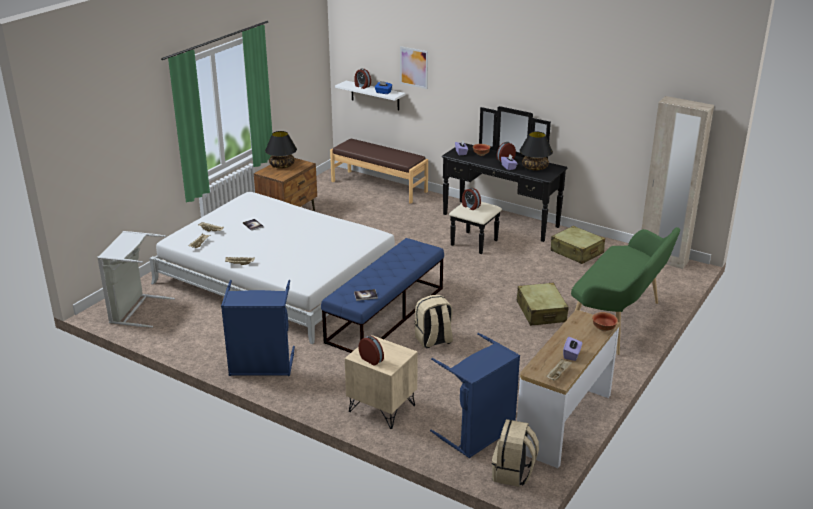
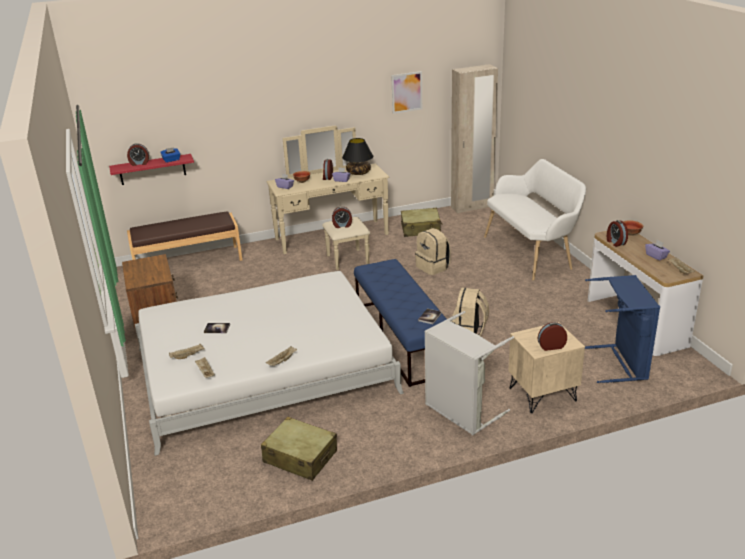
camera: 50 degrees left, 0 degrees up
grey laundry basket [97,231,175,328] -> grey laundry basket moved to [425,311,514,435]
blue laundry basket [221,280,295,376] -> none
black table lamp [265,131,297,168] -> none
white shelf [335,81,405,110] -> red shelf [109,154,194,185]
picture [400,46,428,89] -> picture moved to [391,71,422,114]
black dresser [442,106,568,254] -> beige dresser [267,126,389,270]
beige backpack [492,419,539,487] -> beige backpack moved to [415,228,451,275]
beige suitcase [517,283,568,326] -> beige suitcase moved to [261,417,337,481]
green bench [571,227,680,355] -> white bench [484,159,586,281]
none -> alarm clock [607,220,628,247]

